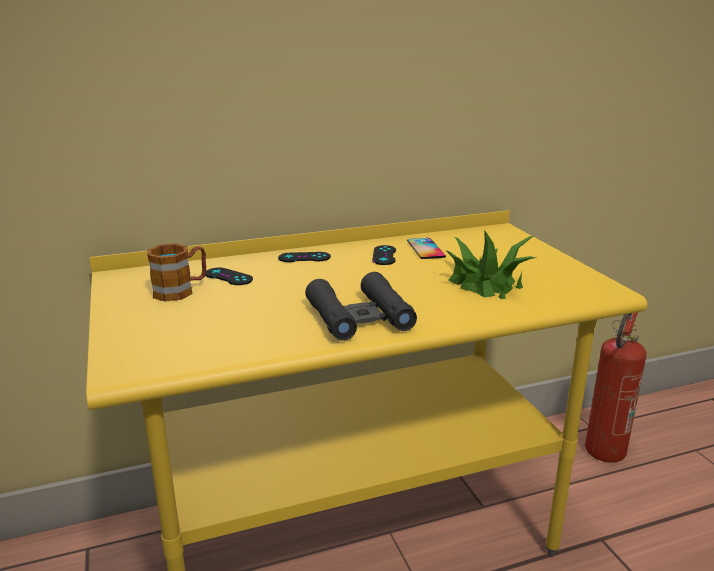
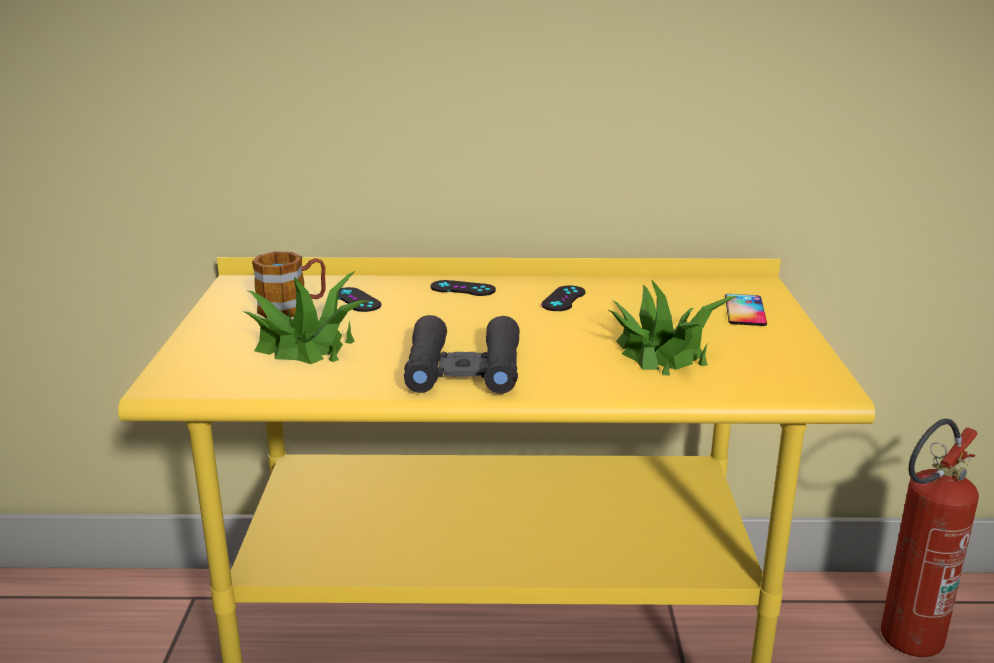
camera: 20 degrees right, 0 degrees up
phone [407,238,446,259] -> phone moved to [725,294,767,326]
none -> potted plant [243,271,368,364]

